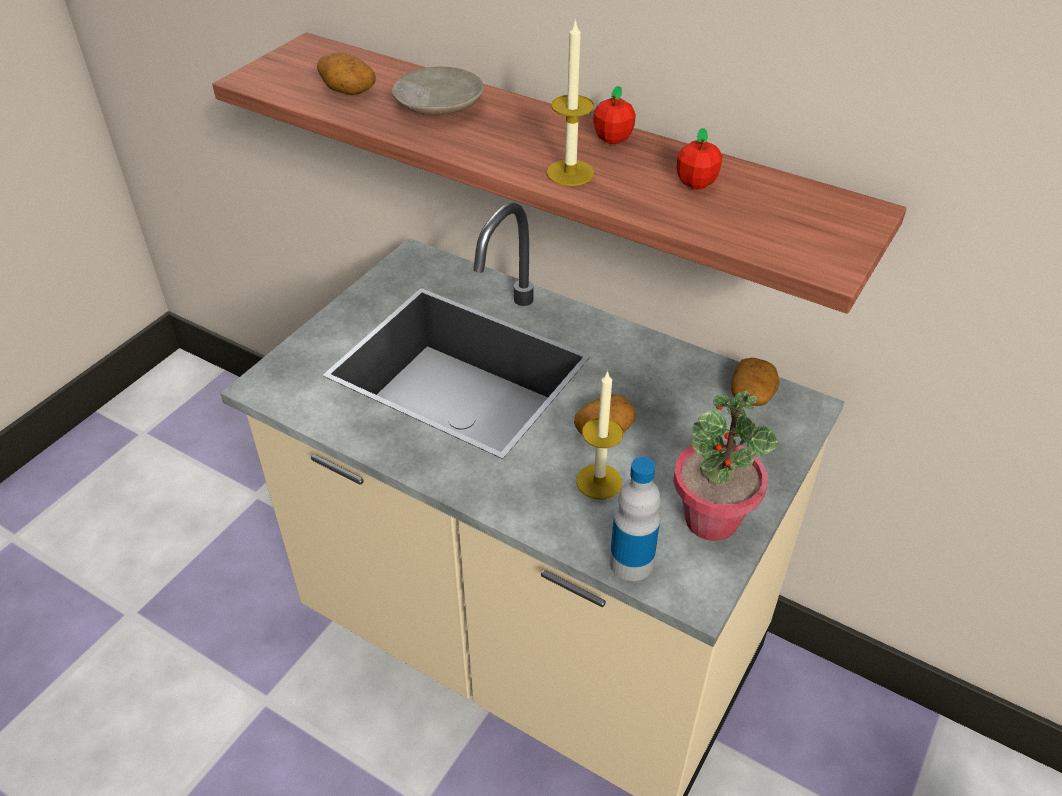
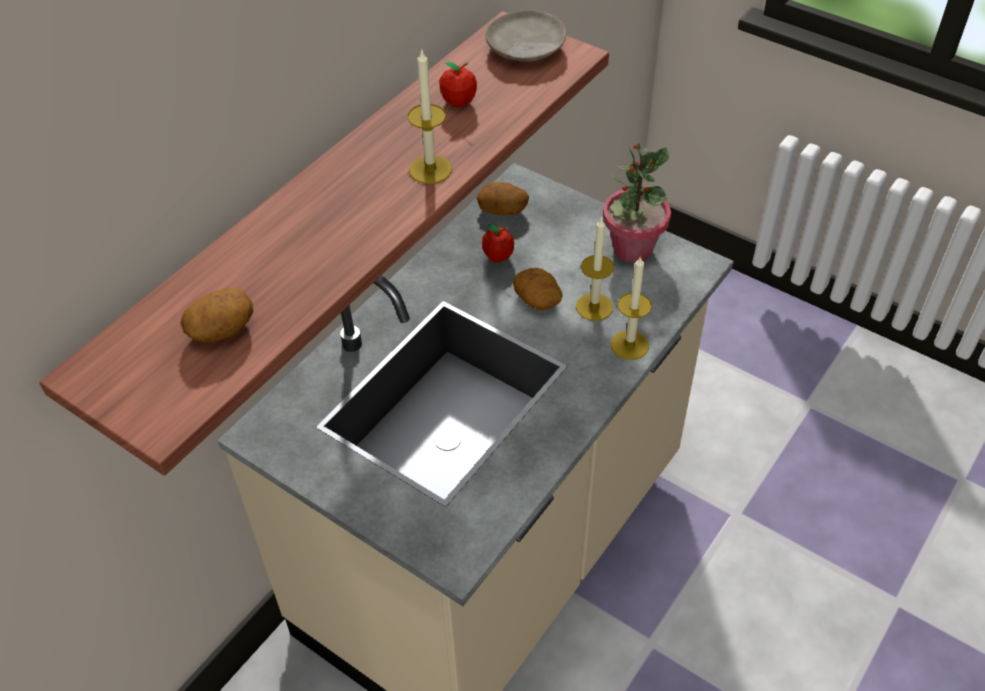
camera: 85 degrees left, 5 degrees up
beige plate [392,67,484,115] -> beige plate moved to [485,10,566,62]
apple [593,86,636,144] -> apple moved to [482,224,514,263]
bottle [610,457,661,581] -> none
none -> candle [611,256,652,360]

